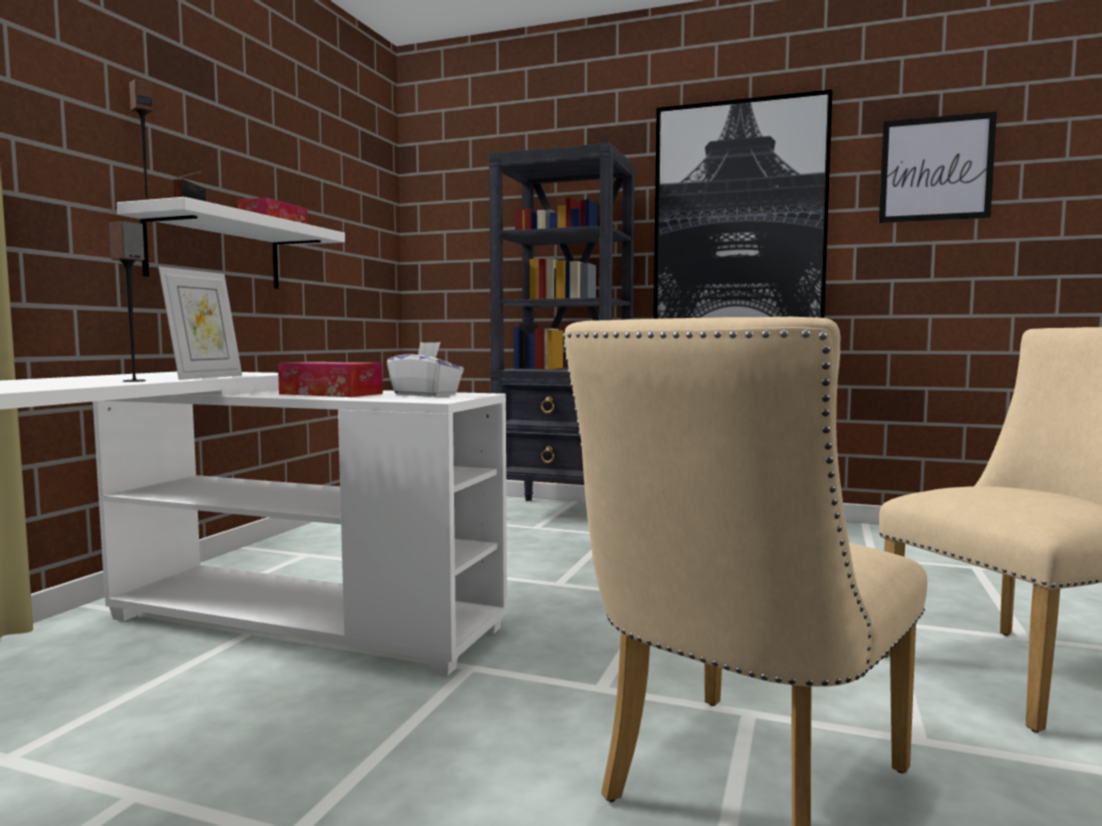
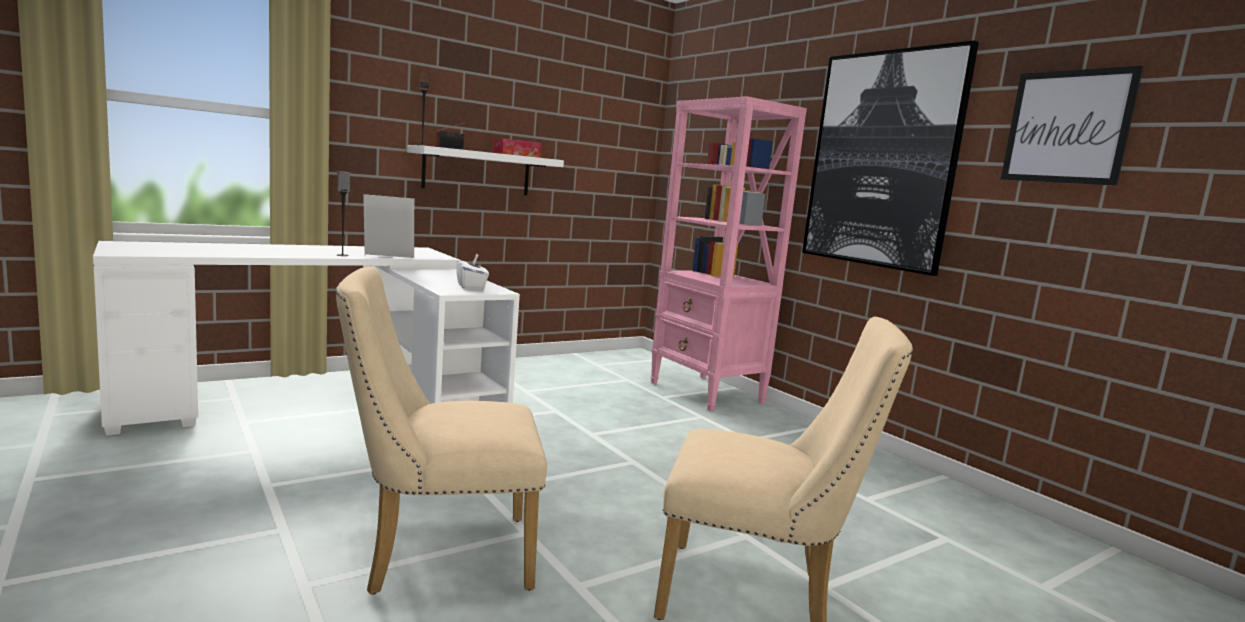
camera: 35 degrees right, 5 degrees up
picture frame [158,267,242,380] -> picture frame turned 150 degrees counterclockwise [363,194,414,258]
tissue box [278,362,383,397] -> none
black bookcase [489,142,635,501] -> pink bookcase [651,96,807,412]

